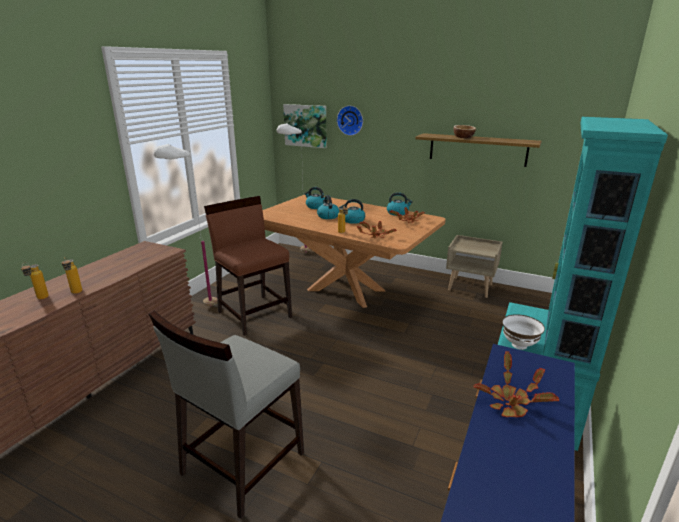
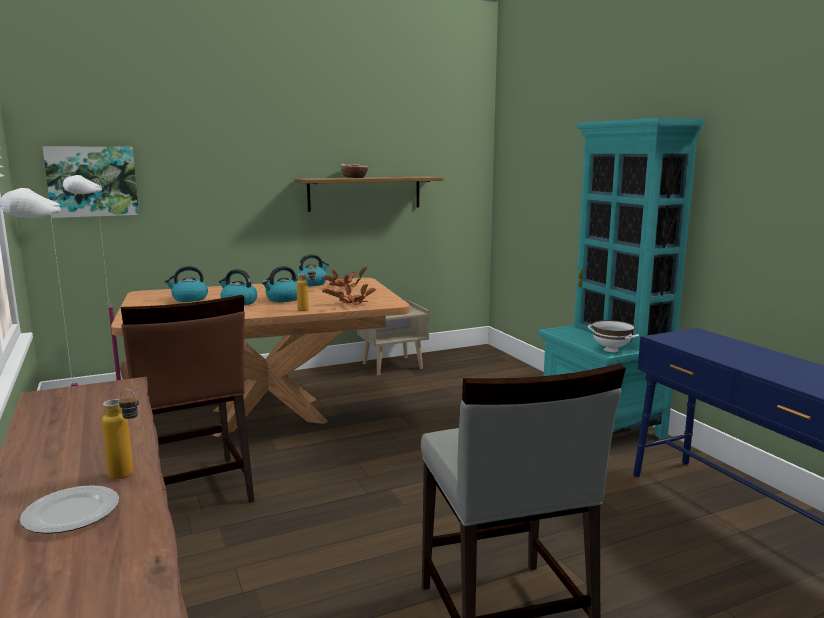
camera: 50 degrees left, 10 degrees down
bottle [21,262,49,299] -> plate [20,485,119,534]
brown chair [204,196,292,336] -> brown chair turned 120 degrees counterclockwise [121,295,254,503]
wall clock [337,106,363,136] -> none
potted plant [474,351,559,417] -> none

